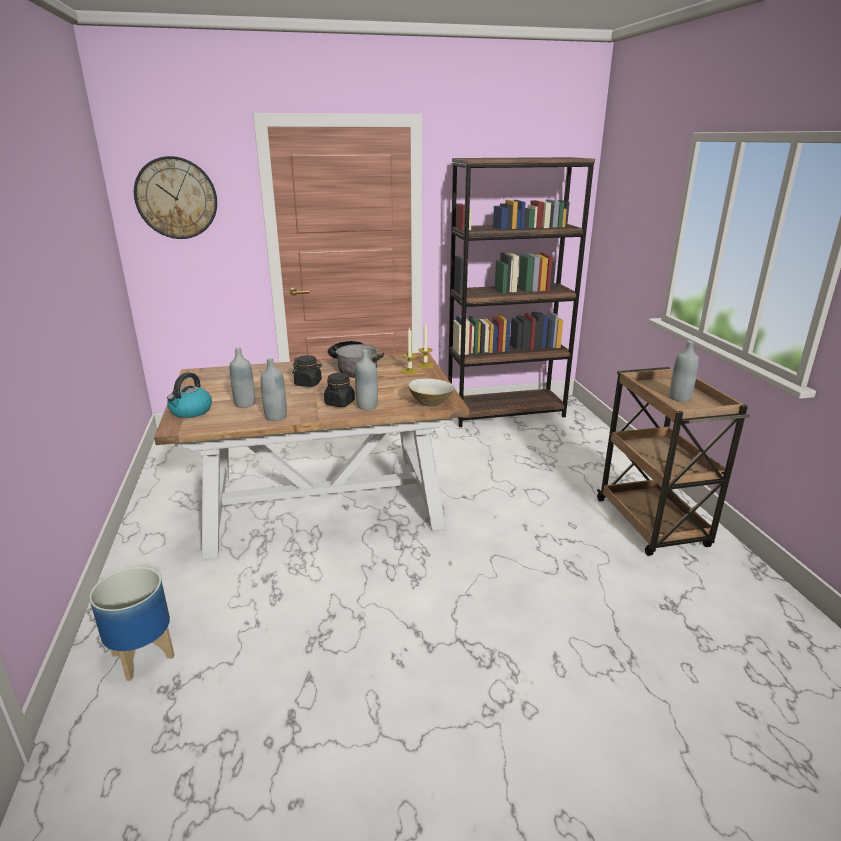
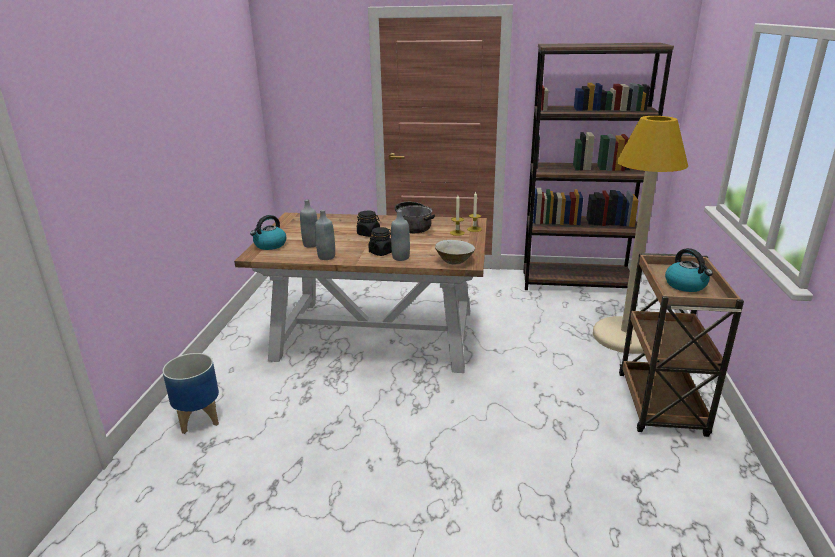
camera: 20 degrees right, 0 degrees up
wall clock [134,156,217,239] -> none
grey bottle [669,341,699,402] -> kettle [665,248,713,292]
none -> beige floor lamp [593,116,688,354]

